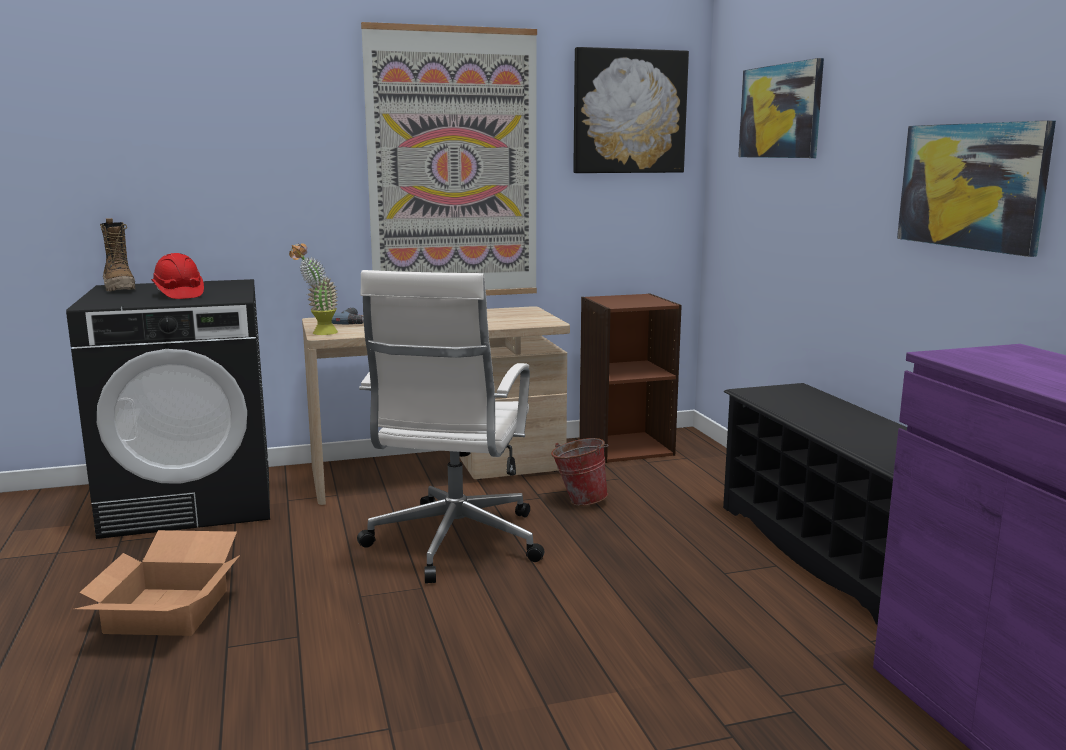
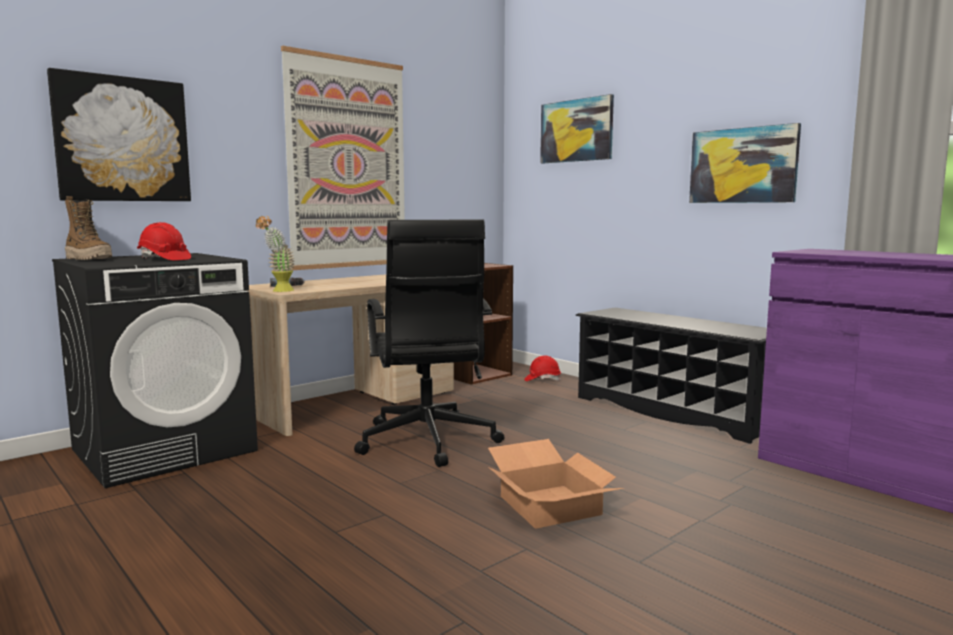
camera: 25 degrees left, 5 degrees down
cardboard box [75,530,240,636] -> cardboard box moved to [488,439,624,529]
white office chair [357,270,544,583] -> black office chair [354,219,504,467]
bucket [551,438,609,506] -> none
picture [573,47,689,173] -> picture moved to [47,68,191,201]
none -> red hard hat [524,355,561,381]

